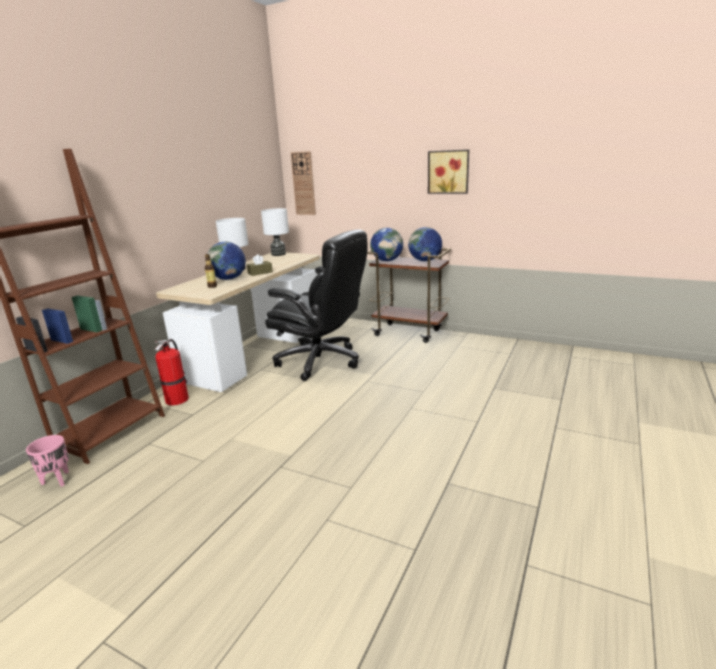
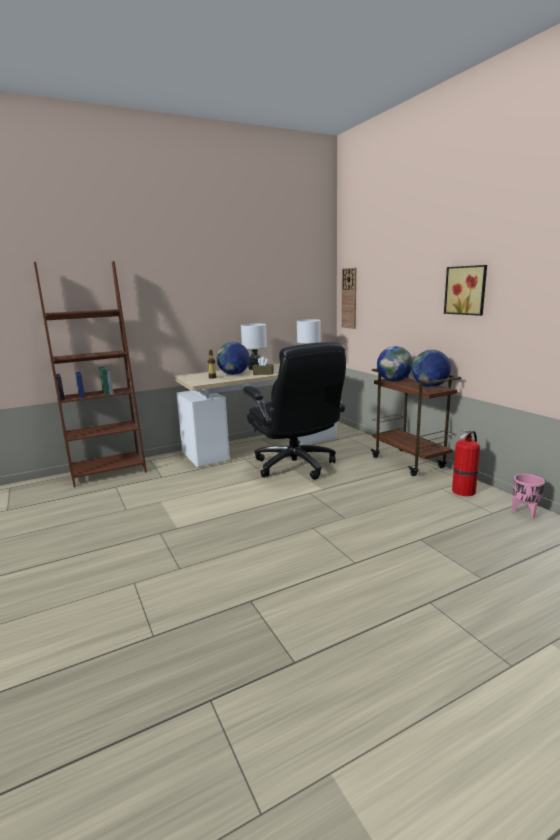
camera: 35 degrees right, 5 degrees down
pink planter [26,435,69,487] -> pink planter moved to [512,474,545,518]
fire extinguisher [155,339,189,405] -> fire extinguisher moved to [452,430,480,496]

